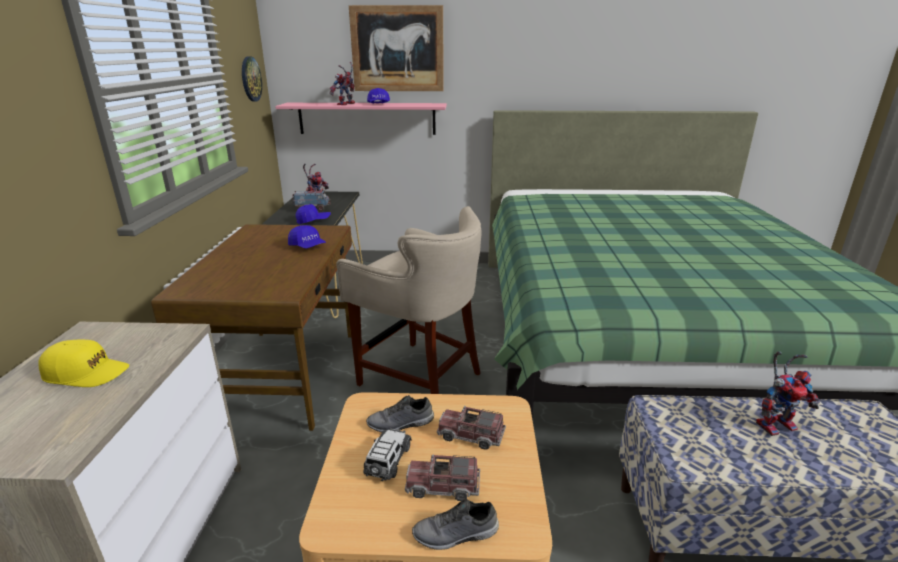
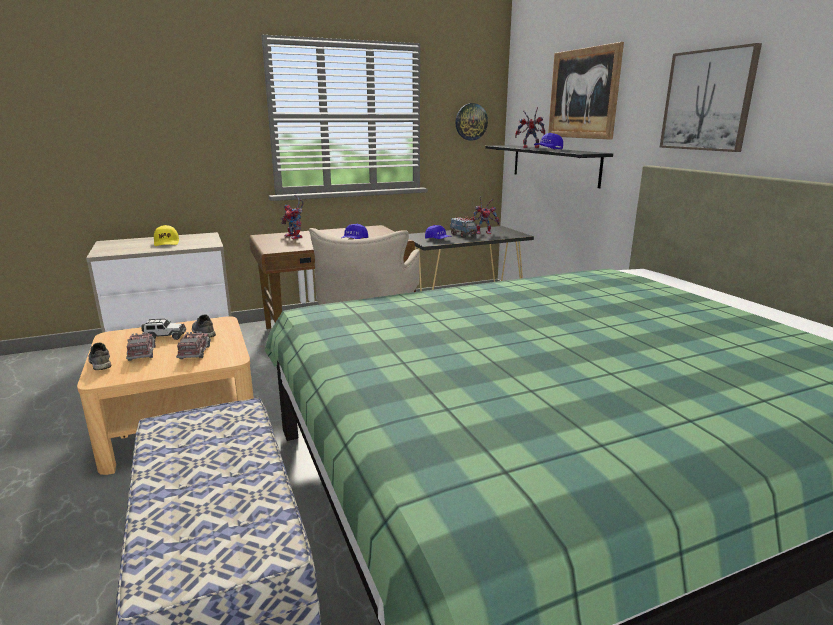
camera: 65 degrees right, 5 degrees down
pink shelf [275,103,447,135] -> black shelf [485,145,613,188]
toy robot [756,351,821,436] -> toy robot moved to [280,195,304,239]
none -> picture [660,43,762,152]

